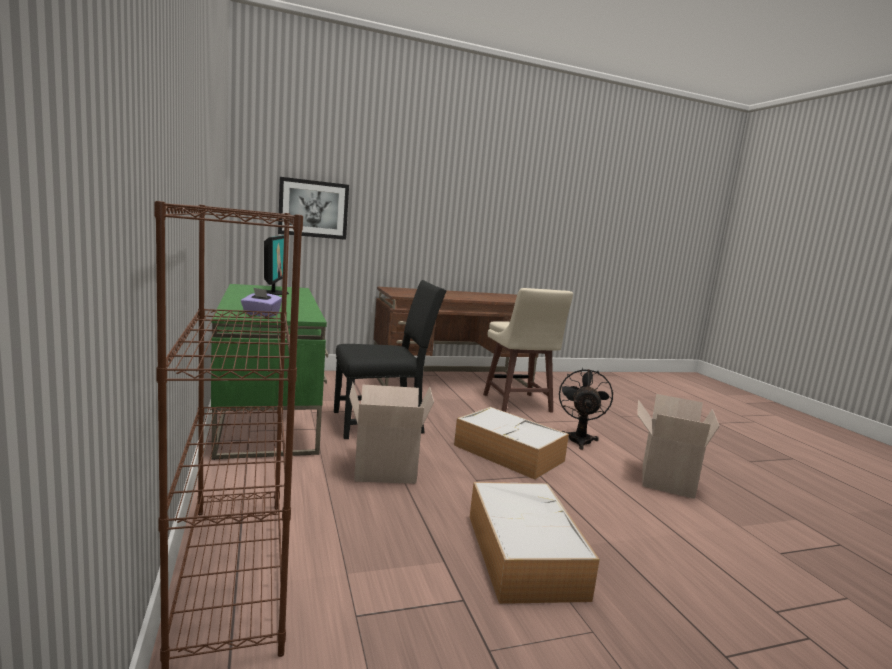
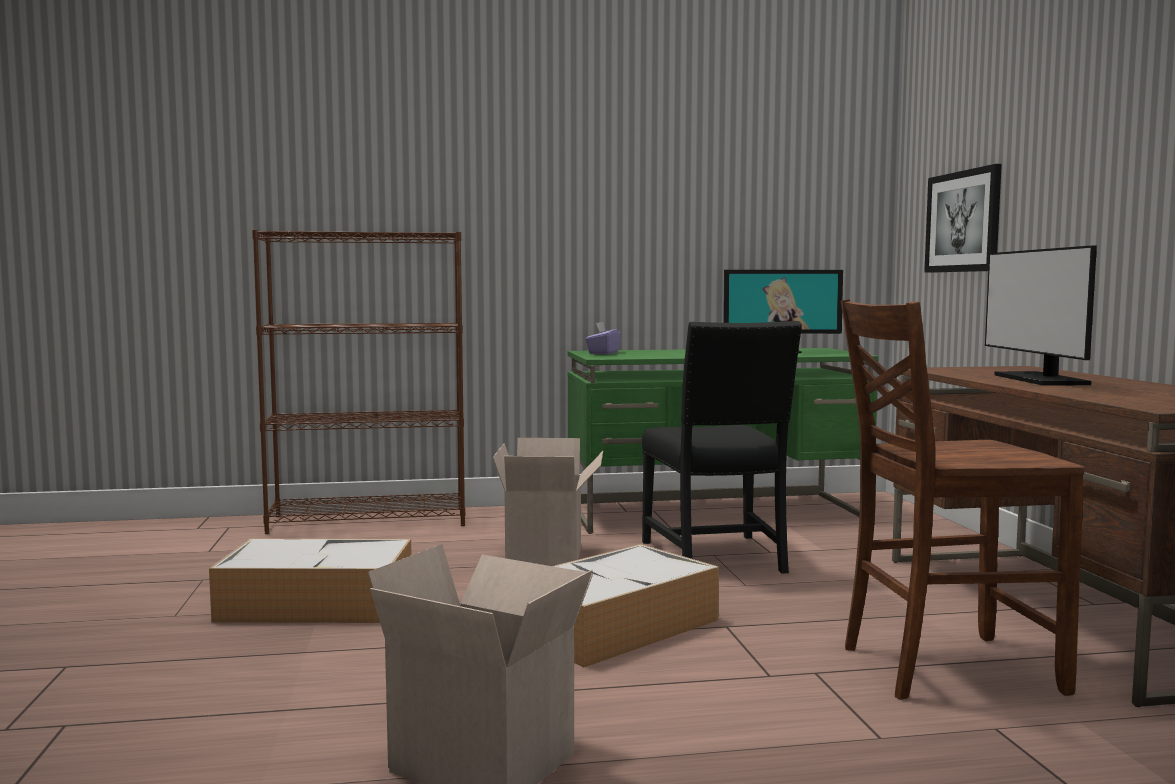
camera: 100 degrees right, 5 degrees down
beige stool [483,288,573,413] -> brown chair [841,299,1085,700]
black fan [559,367,613,450] -> none
none -> monitor [985,245,1097,385]

